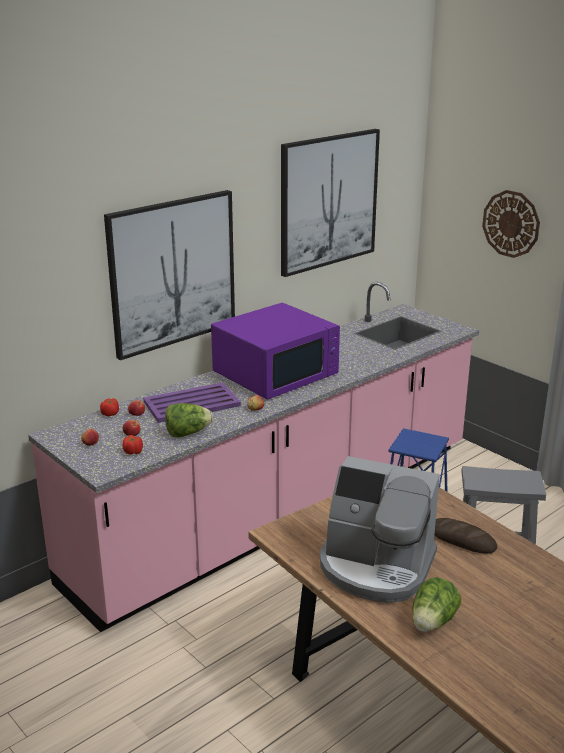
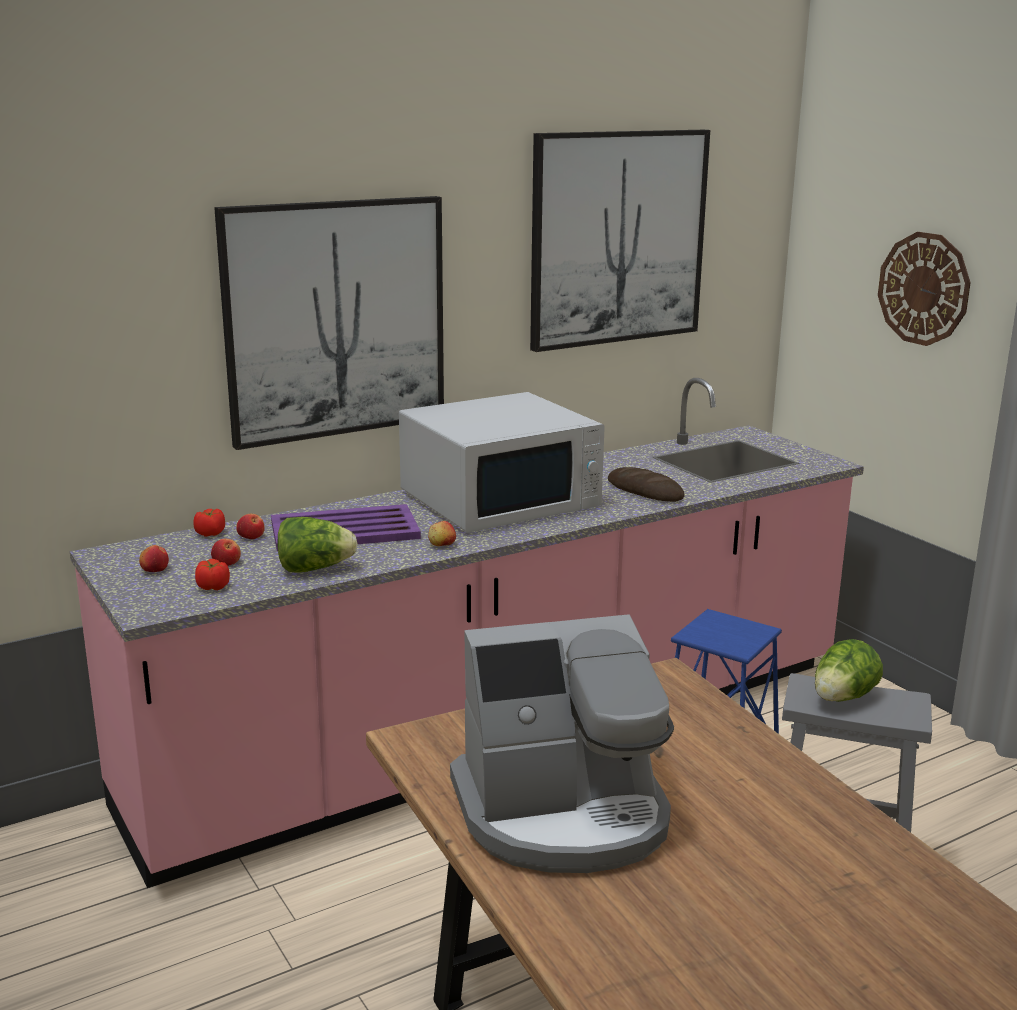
camera: 10 degrees right, 5 degrees down
purple microwave [211,303,340,400] -> white microwave [399,392,605,533]
coffee machine [320,456,440,603] -> coffee machine turned 45 degrees counterclockwise [450,614,674,873]
lettuce [412,577,461,632] -> lettuce moved to [815,639,883,702]
bread [434,518,497,553] -> bread moved to [608,467,685,502]

